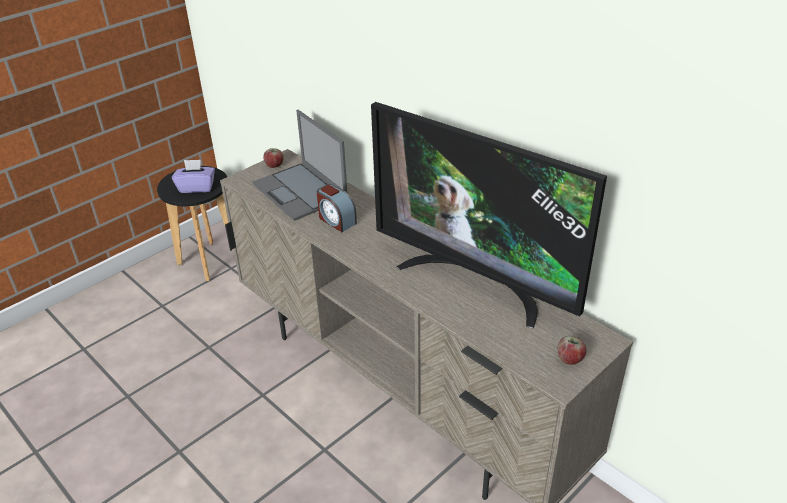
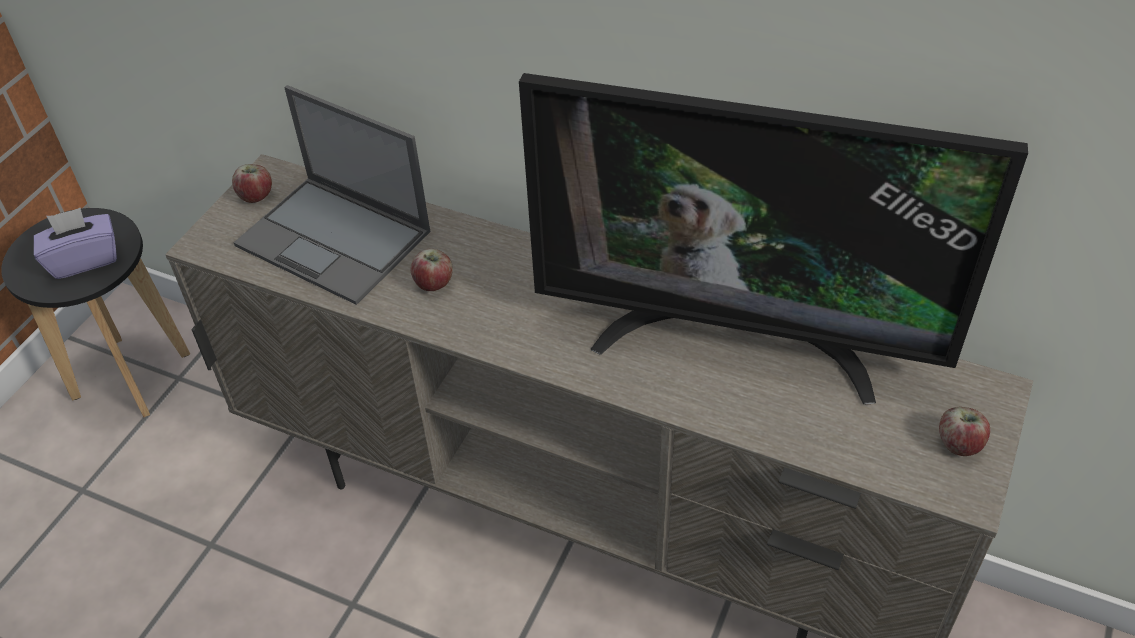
camera: 20 degrees left, 10 degrees up
alarm clock [317,184,357,232] -> apple [411,249,453,291]

